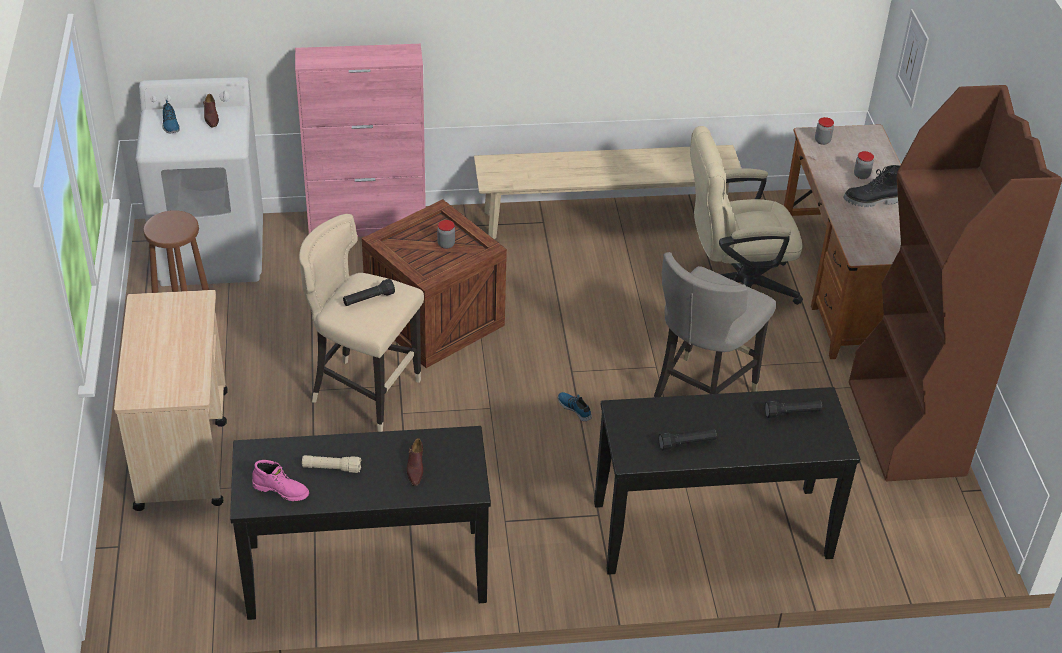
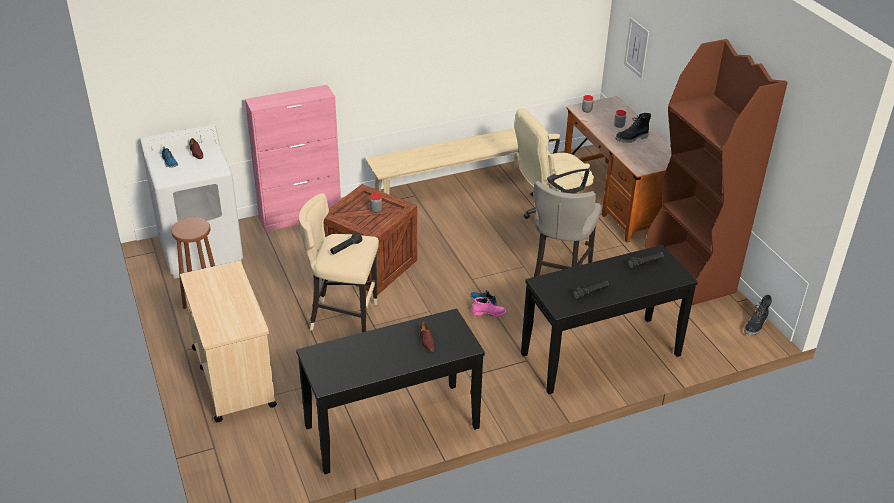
camera: 15 degrees left, 5 degrees down
pink boot [252,460,309,501] -> pink boot moved to [472,297,506,317]
beige flashlight [302,455,361,473] -> none
none -> black boot [744,295,772,335]

